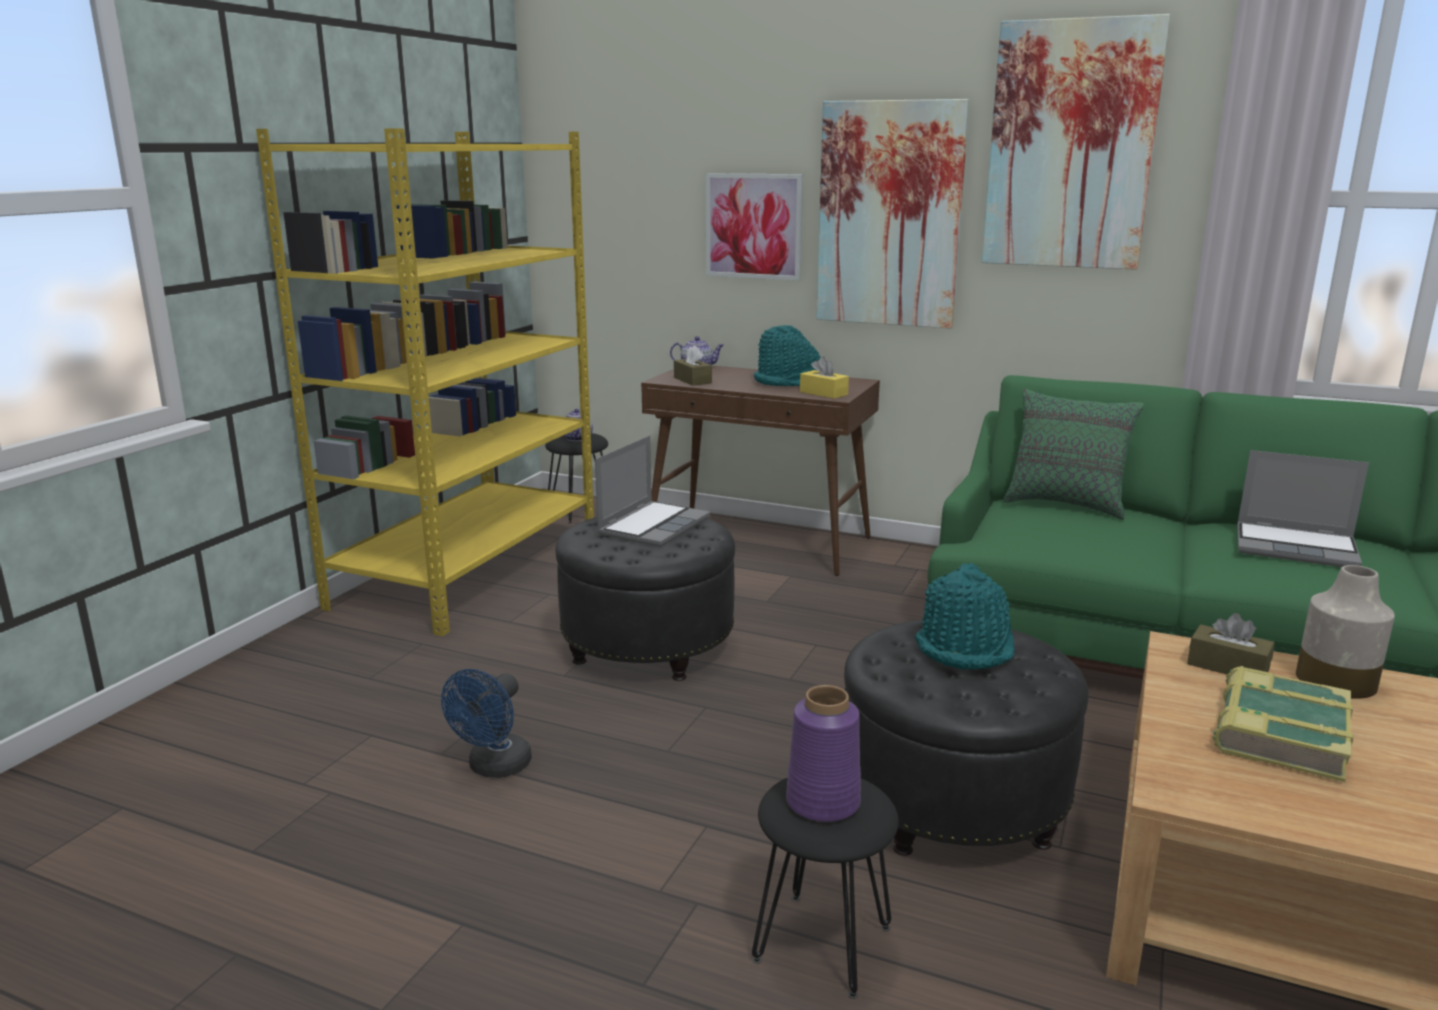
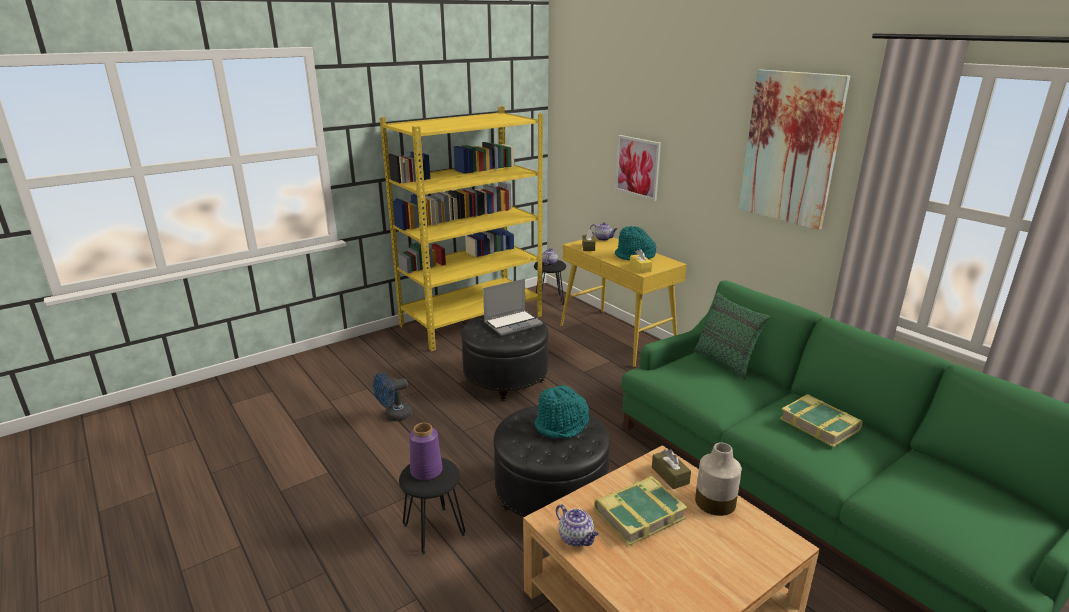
camera: 30 degrees right, 5 degrees up
brown console table [641,365,880,576] -> yellow console table [560,236,687,367]
picture [816,99,969,328] -> none
laptop [1237,450,1369,567] -> book [779,394,863,447]
none -> teapot [556,504,599,547]

